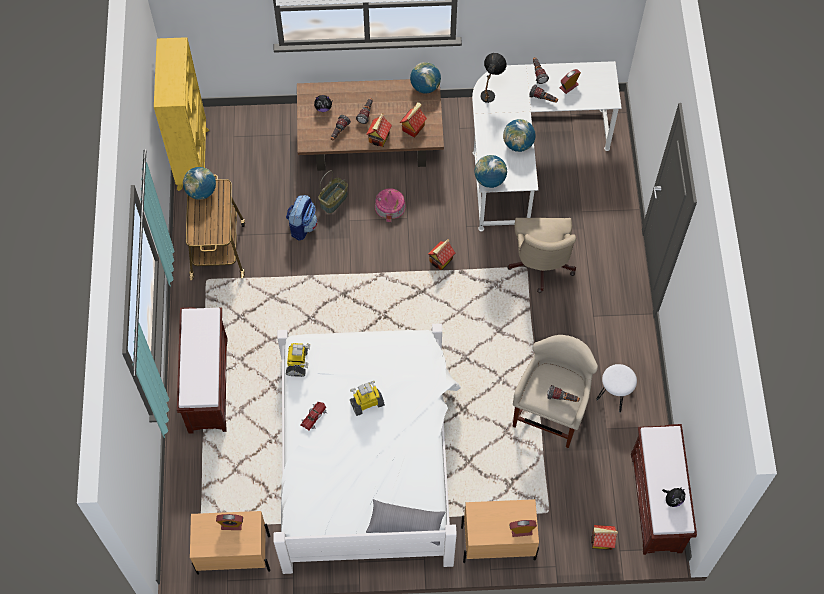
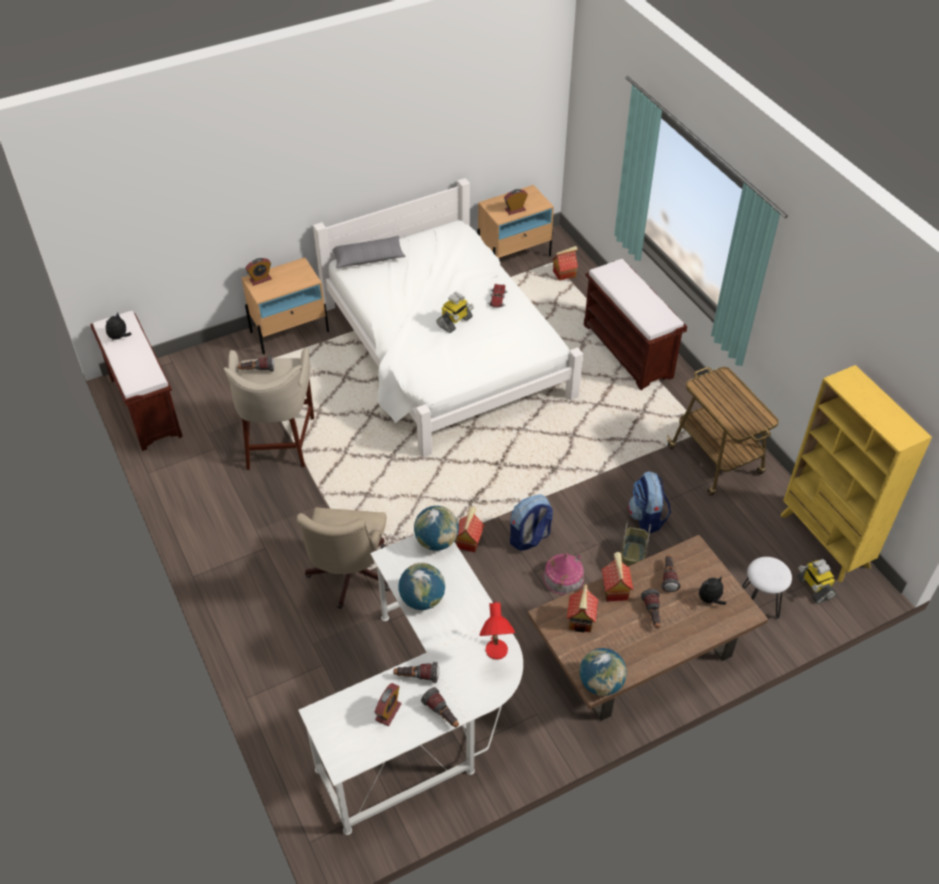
camera: 155 degrees right, 15 degrees down
globe [183,167,216,200] -> none
toy robot [286,343,310,377] -> toy robot moved to [797,559,837,604]
black table lamp [480,53,506,103] -> red table lamp [479,601,515,660]
beige office chair [507,218,576,293] -> beige office chair turned 150 degrees counterclockwise [297,507,390,609]
toy house [591,525,618,550] -> toy house moved to [552,246,578,281]
white stool [596,364,637,413] -> white stool moved to [742,557,792,619]
none -> backpack [510,494,553,551]

